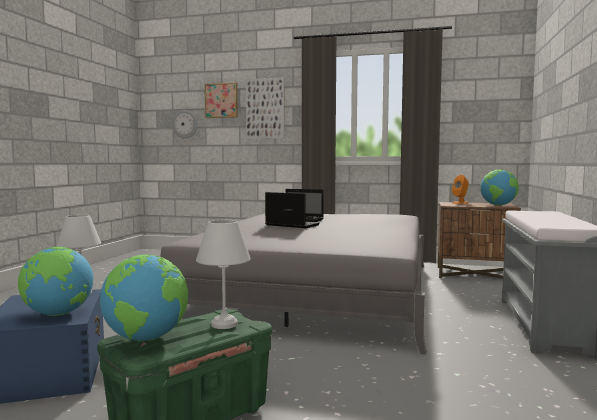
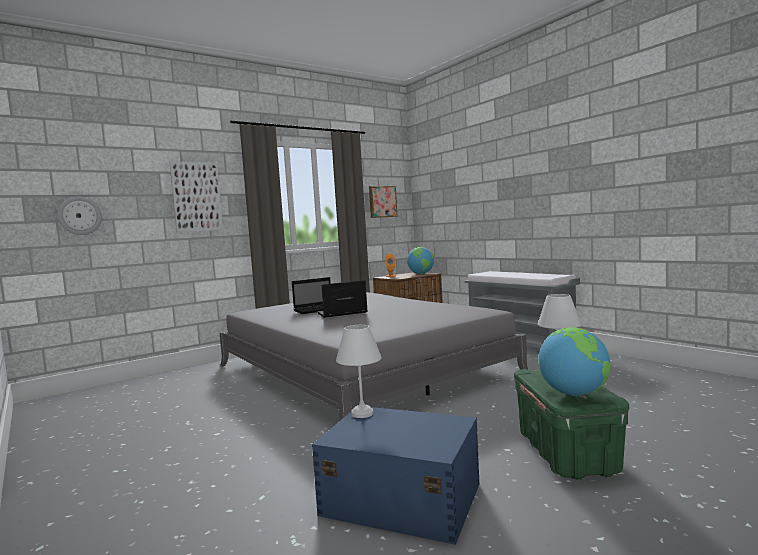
camera: 50 degrees left, 0 degrees up
globe [18,247,93,316] -> none
picture [205,82,238,118] -> picture moved to [369,186,398,218]

